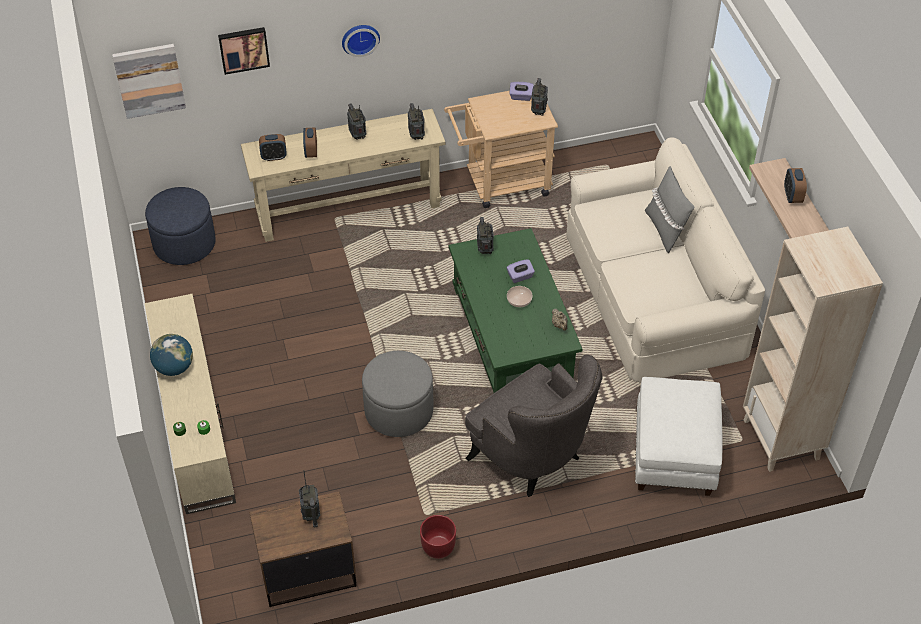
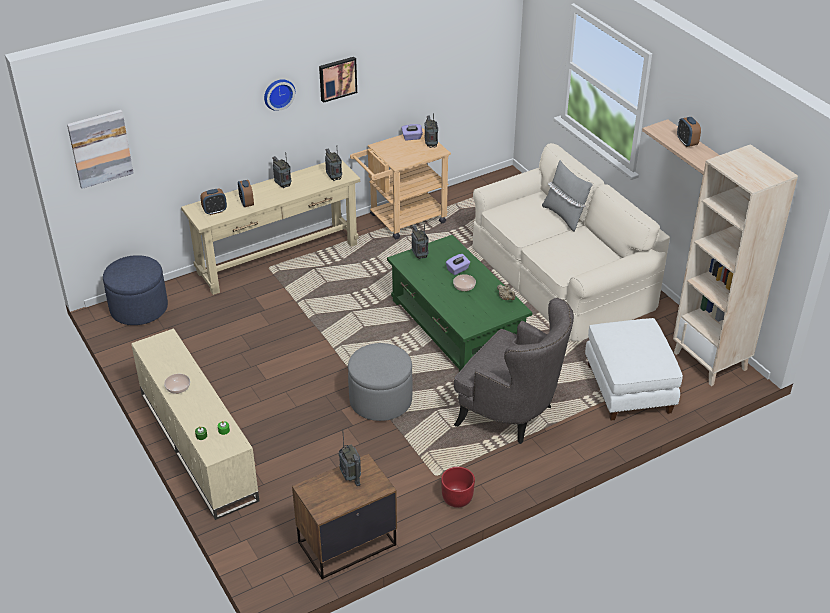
camera: 15 degrees left, 10 degrees down
globe [150,334,193,376] -> bowl [164,374,190,394]
picture [218,27,270,75] -> picture moved to [319,57,357,103]

